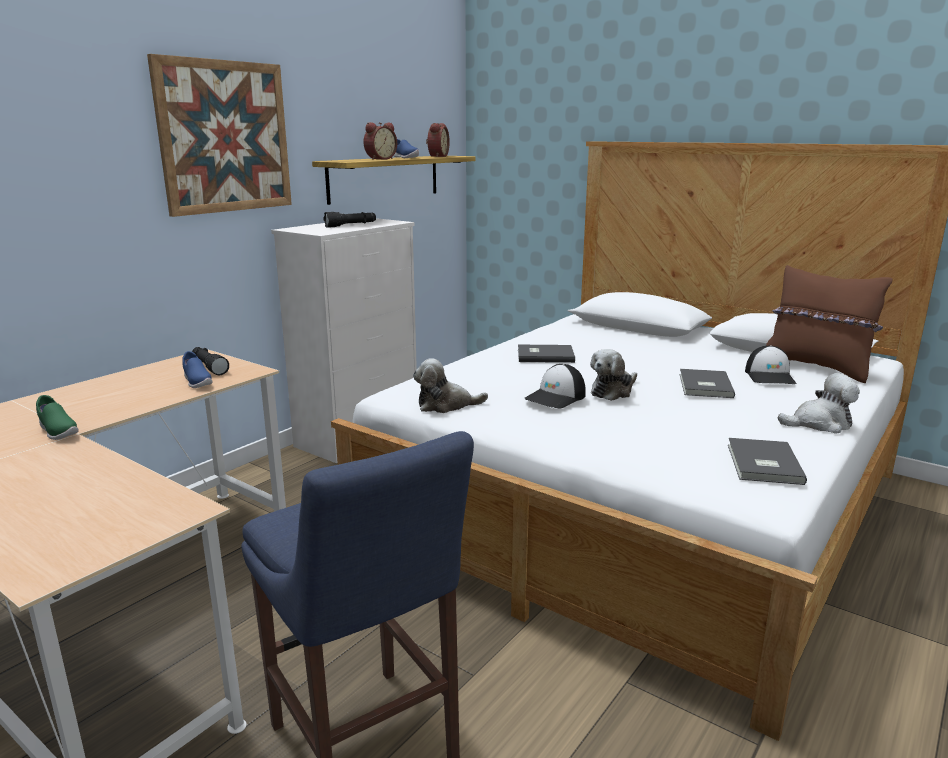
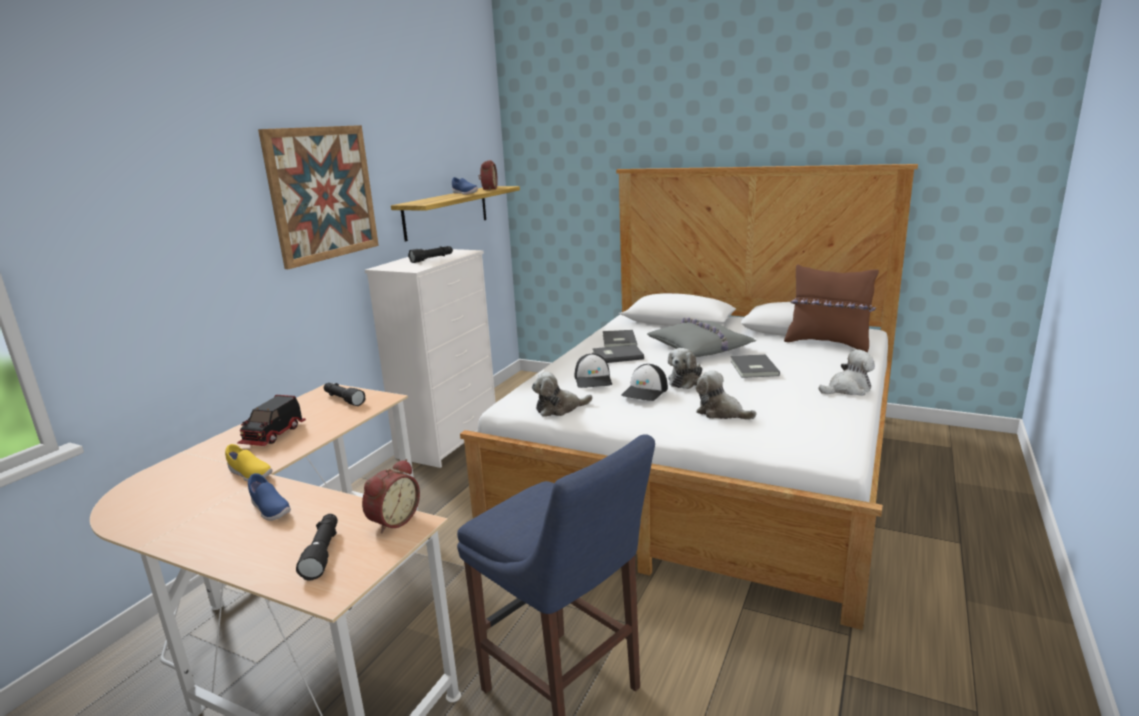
camera: 10 degrees left, 0 degrees up
green shoe [36,395,79,440] -> yellow shoe [225,444,272,482]
blue shoe [182,351,213,388] -> blue shoe moved to [248,473,291,521]
alarm clock [363,122,397,160] -> alarm clock moved to [362,459,420,534]
grey book [728,438,807,485] -> grey book moved to [603,330,637,347]
cap [745,345,797,384] -> cap moved to [575,354,612,388]
none -> toy truck [238,395,306,446]
none -> black flashlight [296,514,338,581]
none -> grey pillow [647,318,756,357]
none -> plush toy [696,370,757,419]

